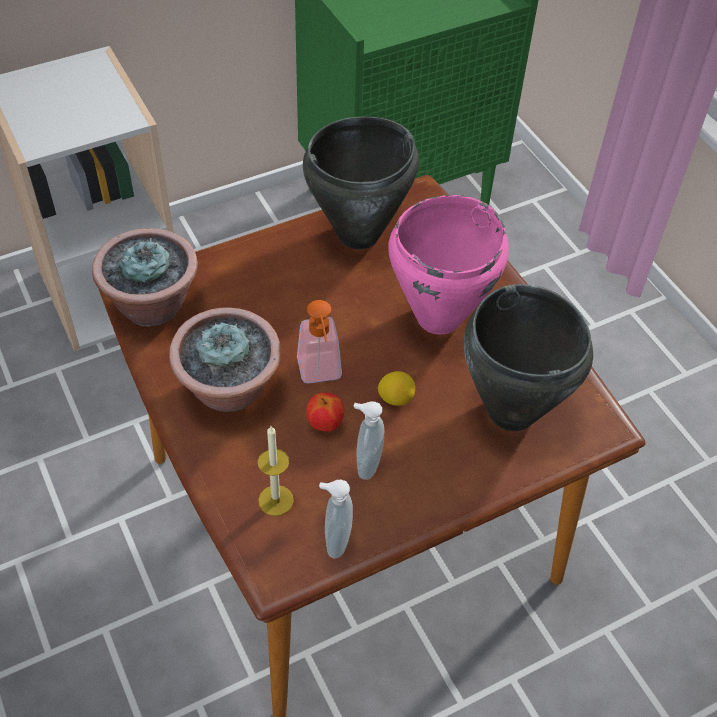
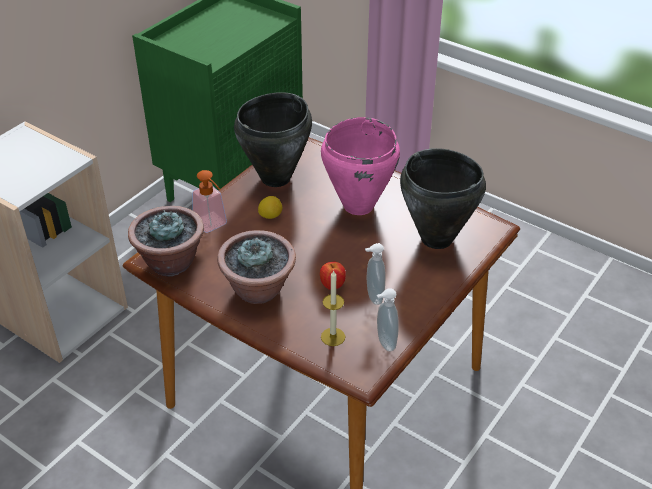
camera: 25 degrees left, 10 degrees down
soap dispenser [297,300,342,383] -> soap dispenser moved to [192,170,227,233]
lemon [378,371,415,406] -> lemon moved to [258,196,282,219]

